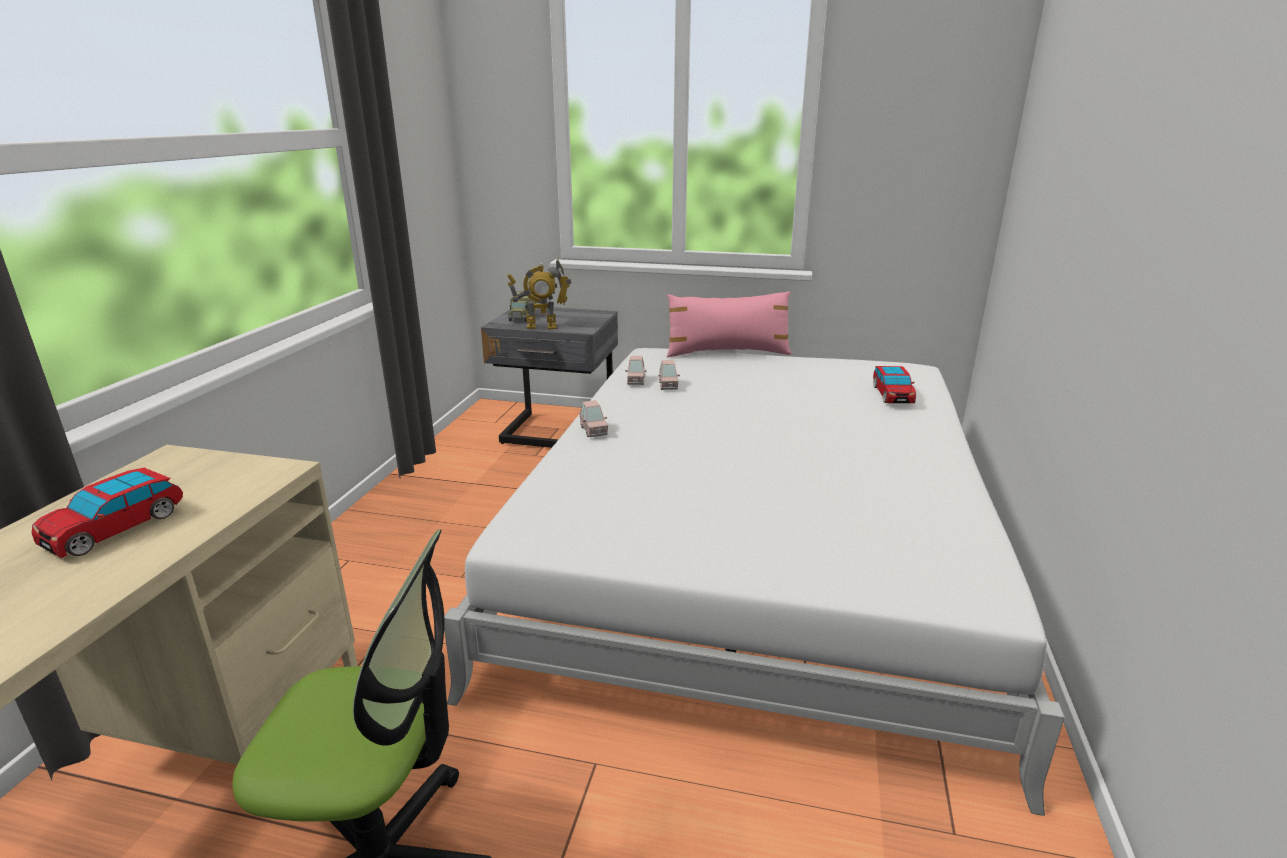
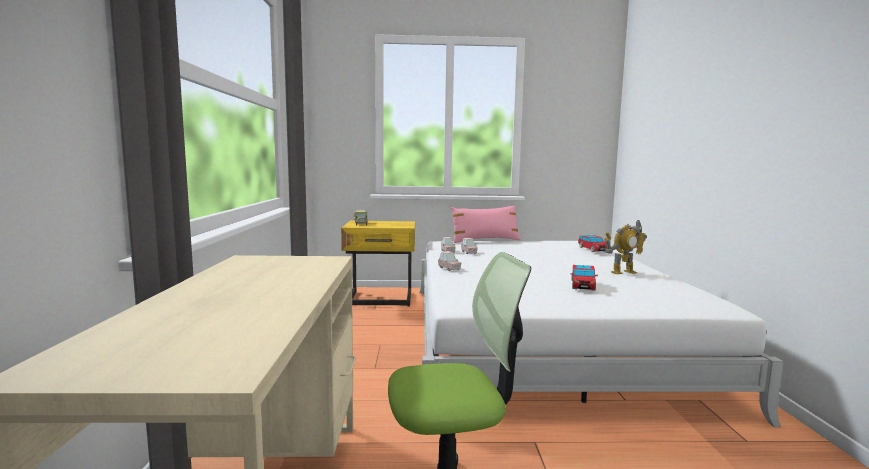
camera: 15 degrees left, 15 degrees down
toy car [32,468,183,558] -> toy car moved to [571,265,598,290]
grey nightstand [481,307,618,448] -> yellow nightstand [341,221,415,306]
toy robot [507,260,572,329] -> toy robot moved to [604,220,647,274]

